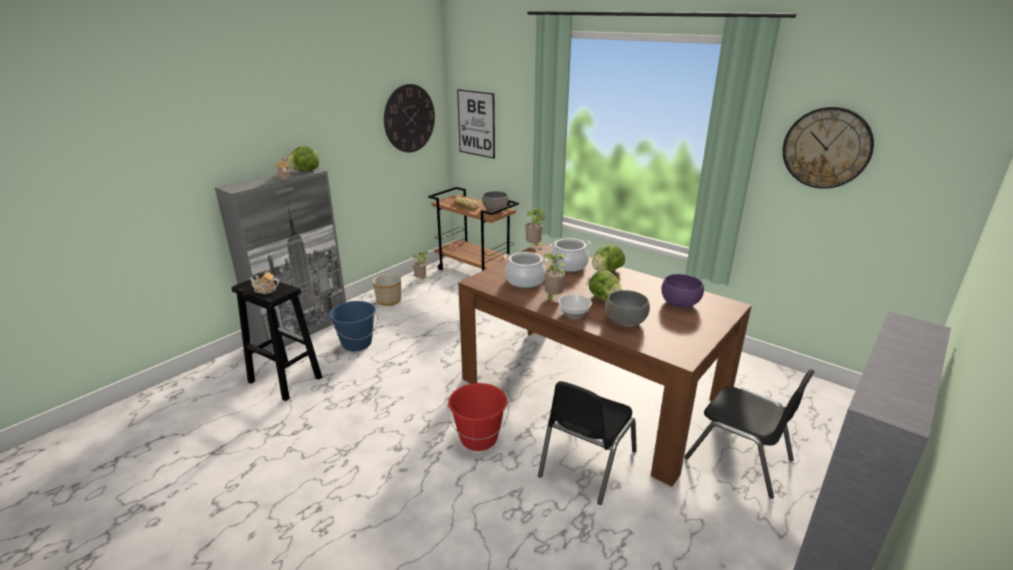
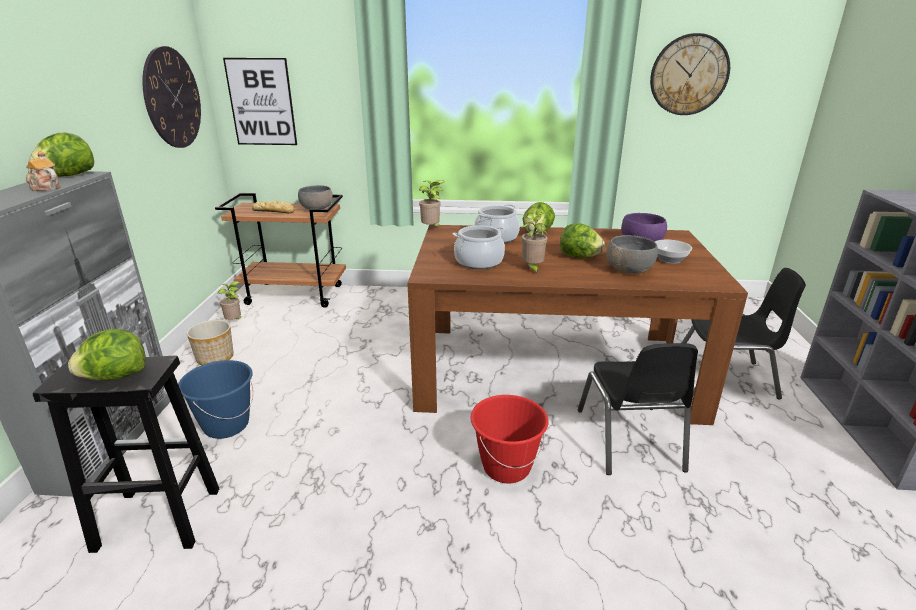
camera: 35 degrees left, 0 degrees up
teapot [249,269,279,294] -> lettuce [68,329,146,381]
bowl [558,294,592,319] -> bowl moved to [655,240,692,264]

